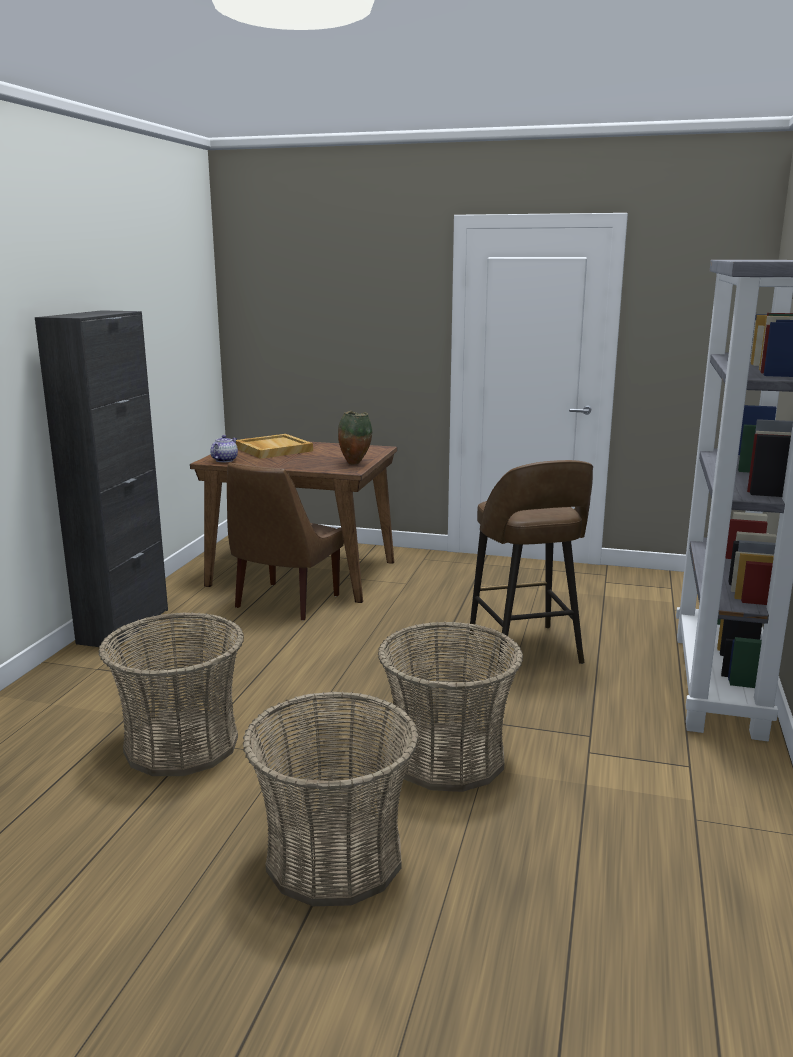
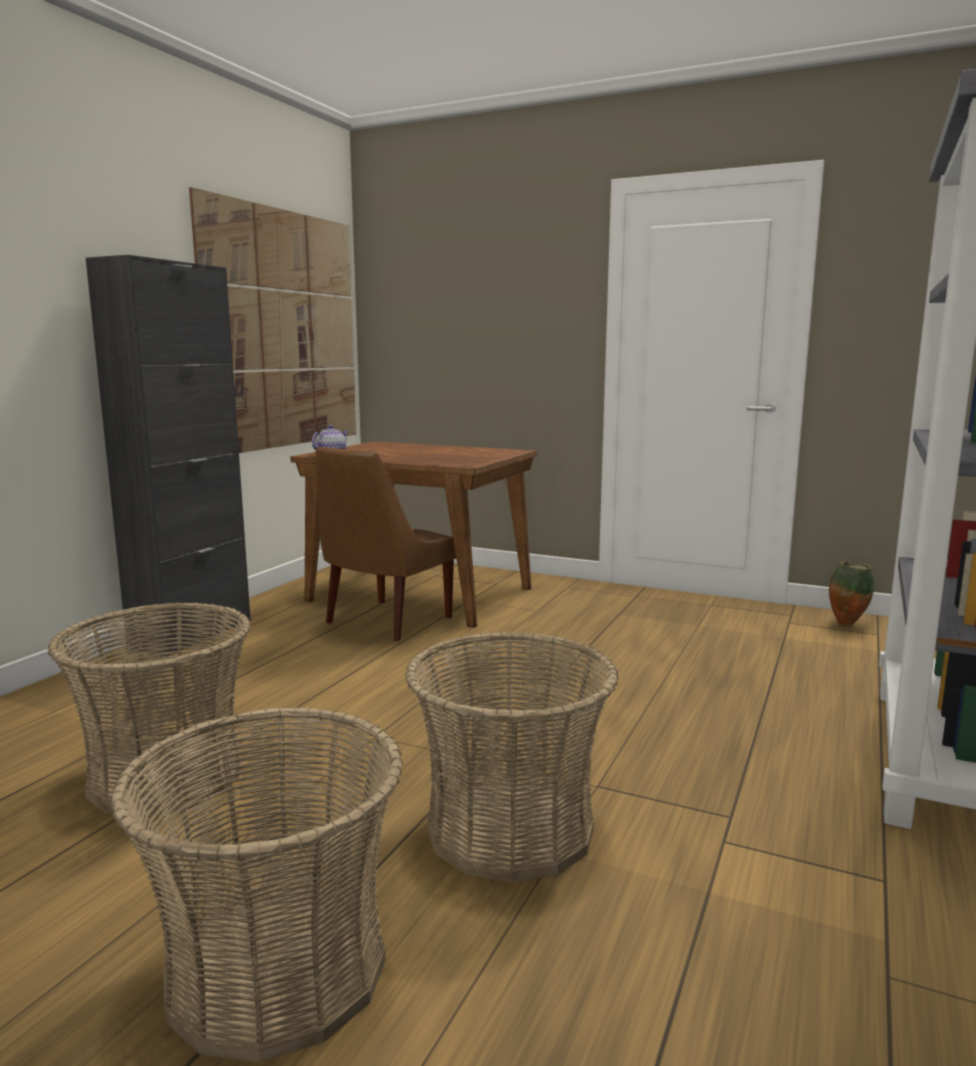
camera: 10 degrees right, 5 degrees down
beige tray [236,434,313,459] -> none
vase [338,411,372,465] -> vase moved to [829,561,874,625]
brown stool [470,460,593,671] -> none
none -> picture [189,187,356,453]

